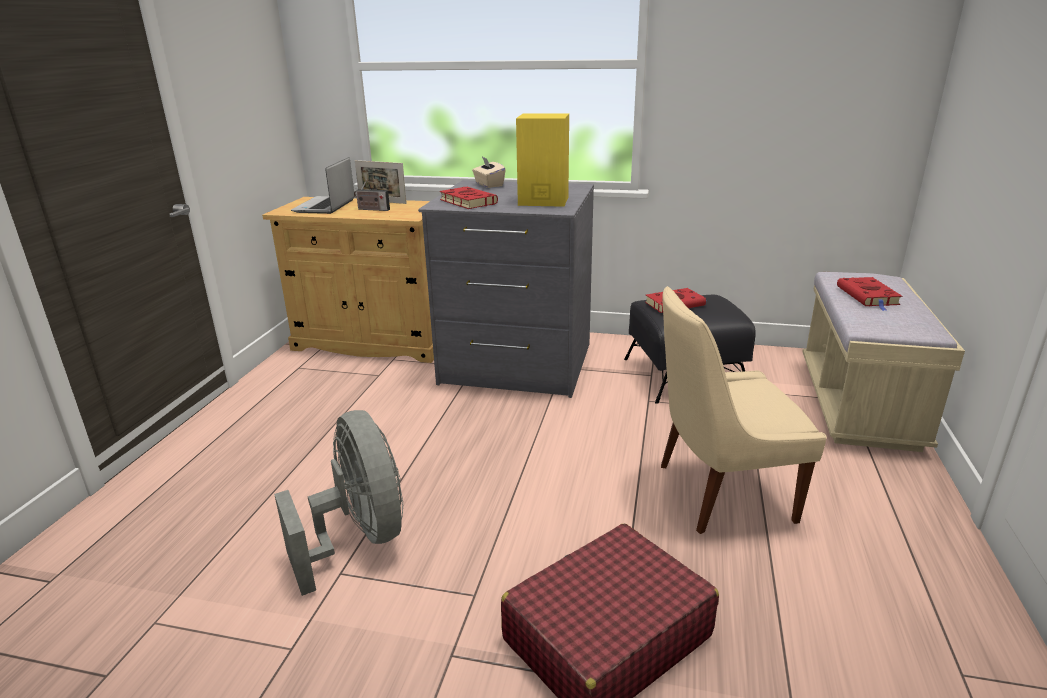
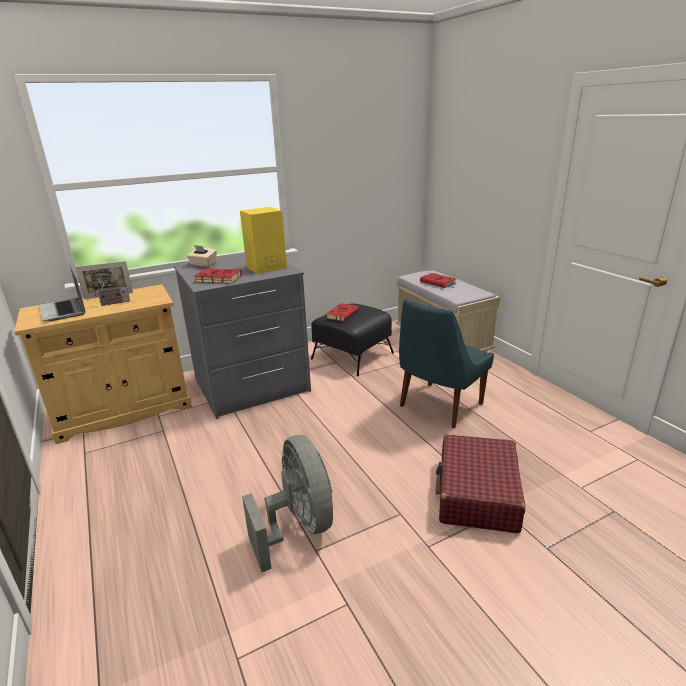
camera: 40 degrees left, 0 degrees up
grey fan [274,410,403,596] -> grey fan turned 45 degrees clockwise [242,435,333,572]
beige chair [661,286,827,534] -> blue chair [399,299,494,428]

